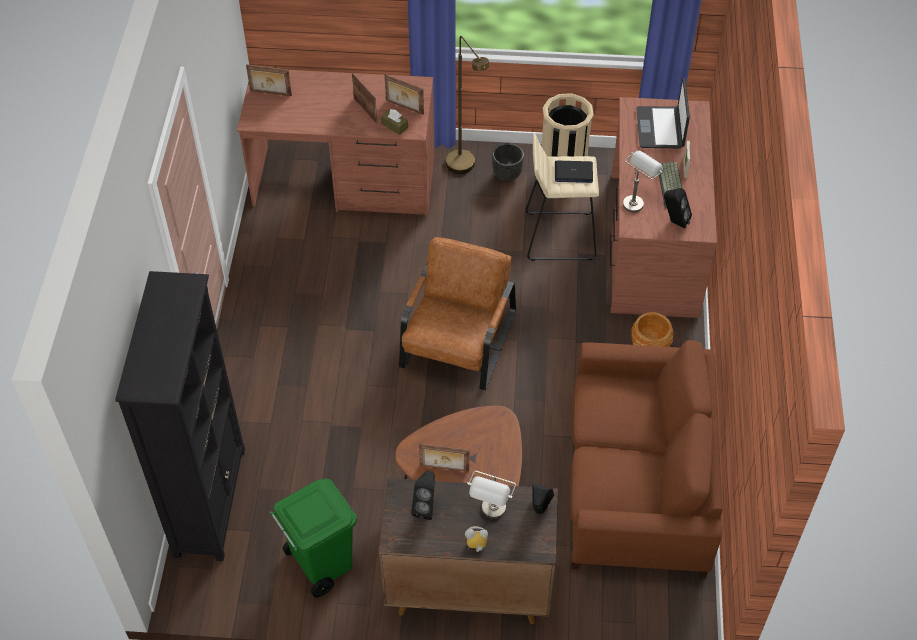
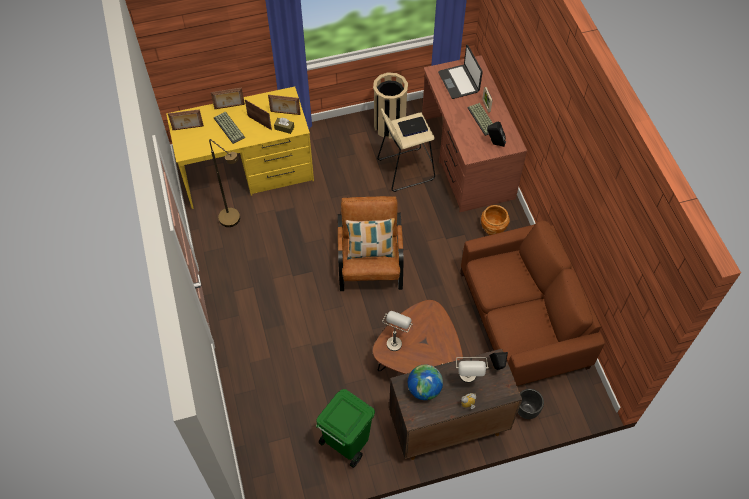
camera: 20 degrees left, 5 degrees up
black bookcase [115,271,245,561] -> none
brown desk [237,70,435,216] -> yellow desk [166,87,314,209]
black speaker [411,471,435,520] -> globe [408,365,443,400]
picture frame [419,443,469,472] -> picture frame moved to [211,87,245,109]
brown floor lamp [446,36,489,174] -> brown floor lamp moved to [209,139,240,227]
black planter [492,143,524,182] -> black planter moved to [518,389,544,419]
grey table lamp [623,151,663,213] -> grey table lamp moved to [382,311,413,351]
none -> keyboard [214,112,245,144]
none -> pillow [346,218,395,260]

